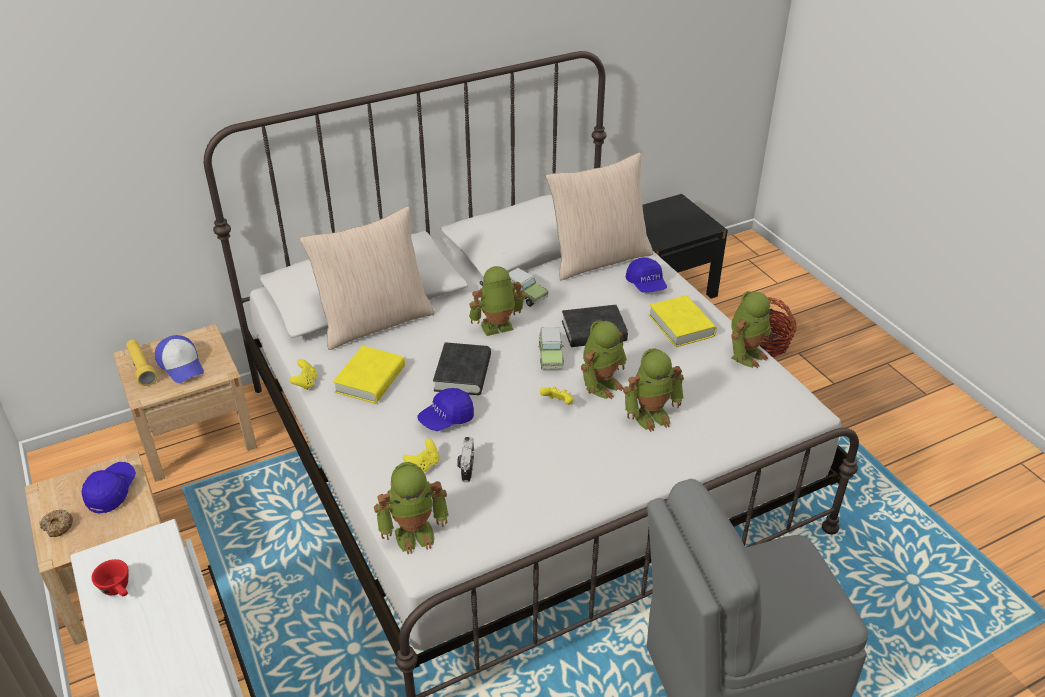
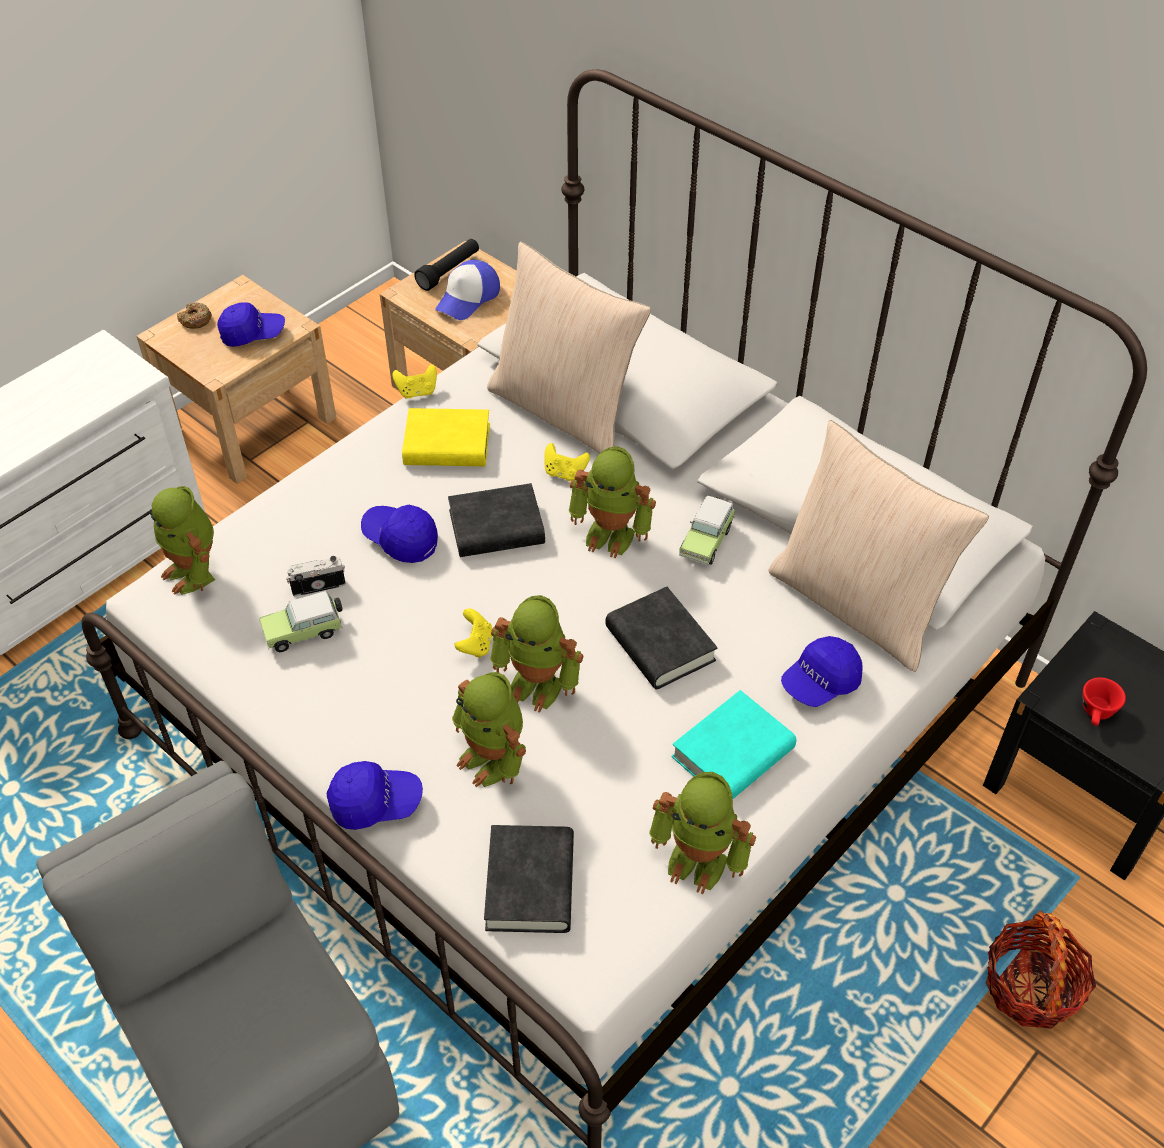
camera: 70 degrees right, 10 degrees up
red cup [92,559,129,596] -> red cup moved to [1083,677,1126,726]
yellow flashlight [126,340,157,386] -> black flashlight [414,239,479,291]
yellow game controller [403,439,439,472] -> yellow game controller moved to [544,443,590,481]
toy robot [469,266,526,336] -> toy robot turned 150 degrees clockwise [569,446,656,558]
toy car [538,327,564,369] -> toy car moved to [259,591,343,652]
yellow book [649,295,717,347] -> turquoise book [671,690,796,799]
none -> blue cap [326,761,423,830]
none -> black book [484,825,574,933]

